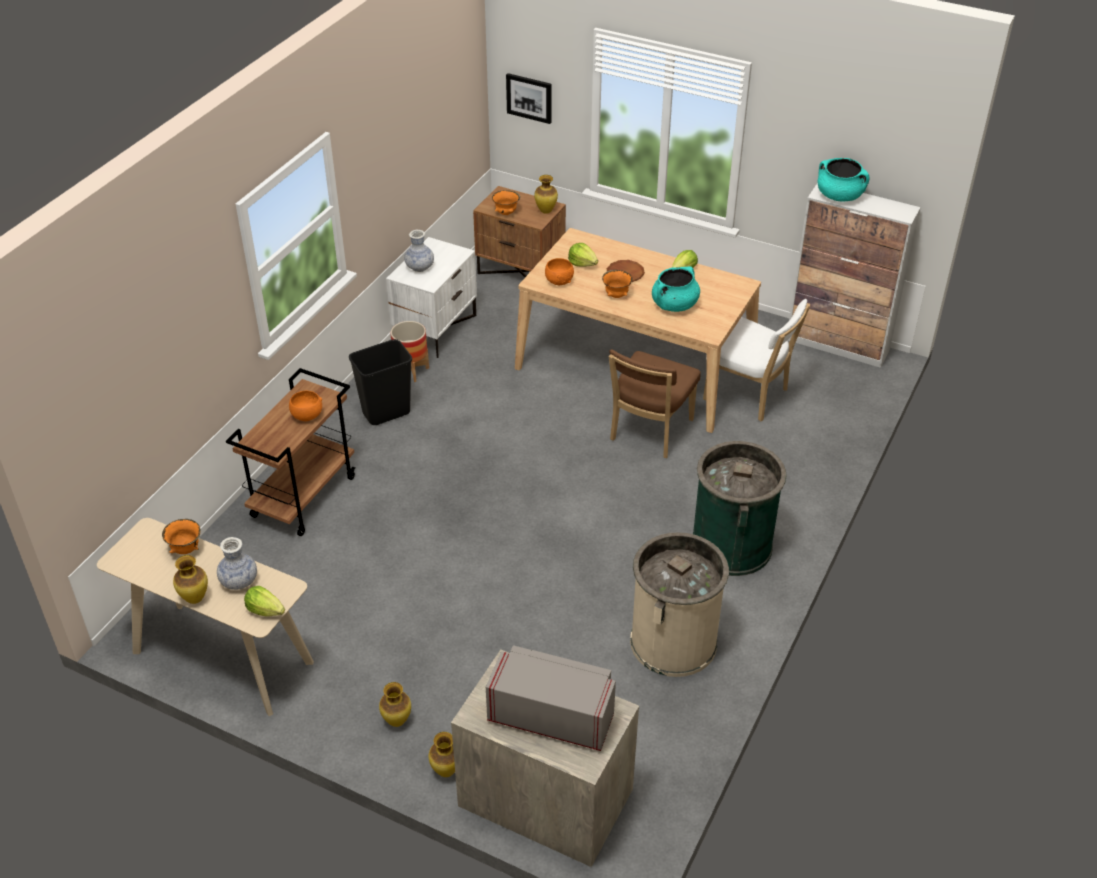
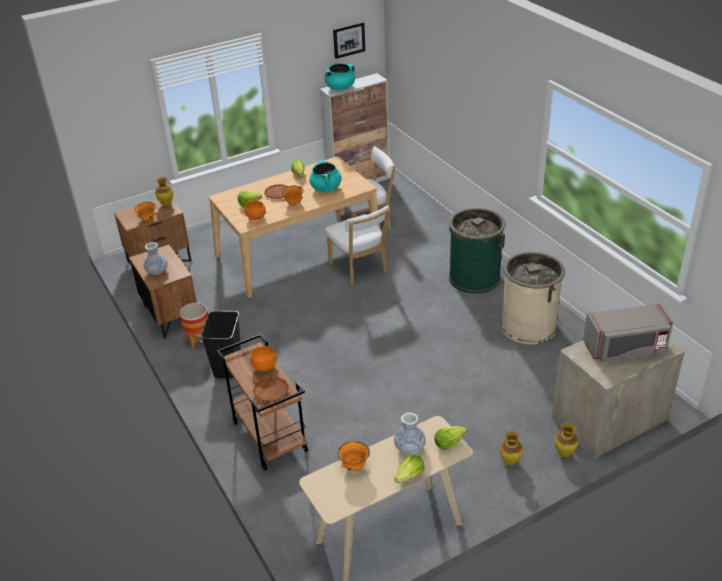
camera: 55 degrees left, 5 degrees down
vase [173,555,208,604] -> lettuce [394,455,425,483]
white nightstand [386,237,477,358] -> brown nightstand [129,245,197,339]
grey microwave [486,645,616,751] -> grey microwave turned 150 degrees counterclockwise [583,303,673,362]
picture [506,73,552,124] -> picture moved to [333,22,365,59]
brown chair [609,349,701,458] -> white chair [325,206,390,286]
none -> brown plate [253,377,289,402]

